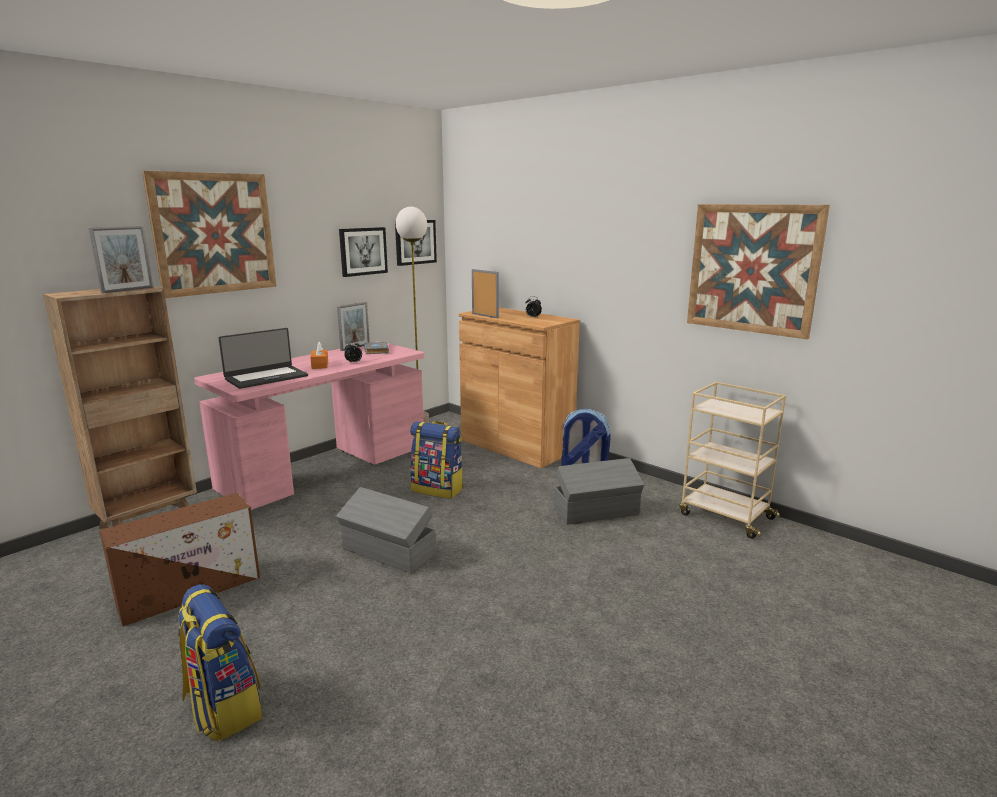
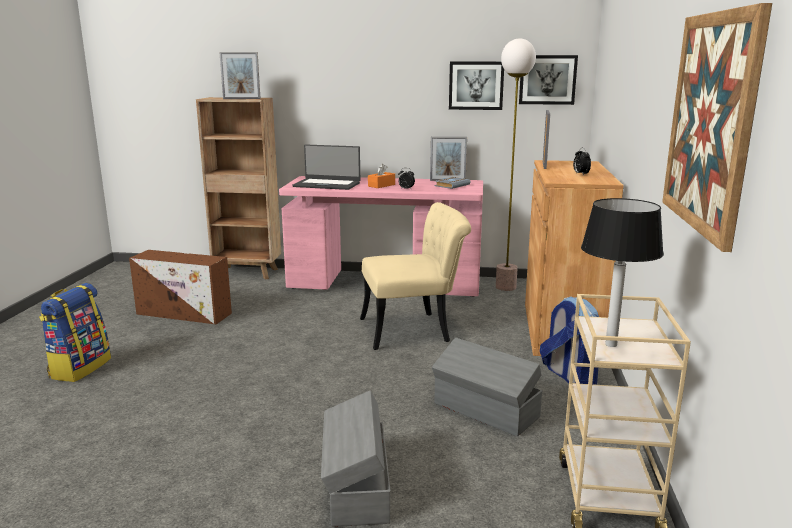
camera: 55 degrees right, 0 degrees up
picture [142,171,277,298] -> none
grey storage box [336,487,436,573] -> grey storage box moved to [321,390,390,527]
backpack [410,421,464,499] -> beige chair [360,202,471,350]
none -> table lamp [581,198,664,347]

